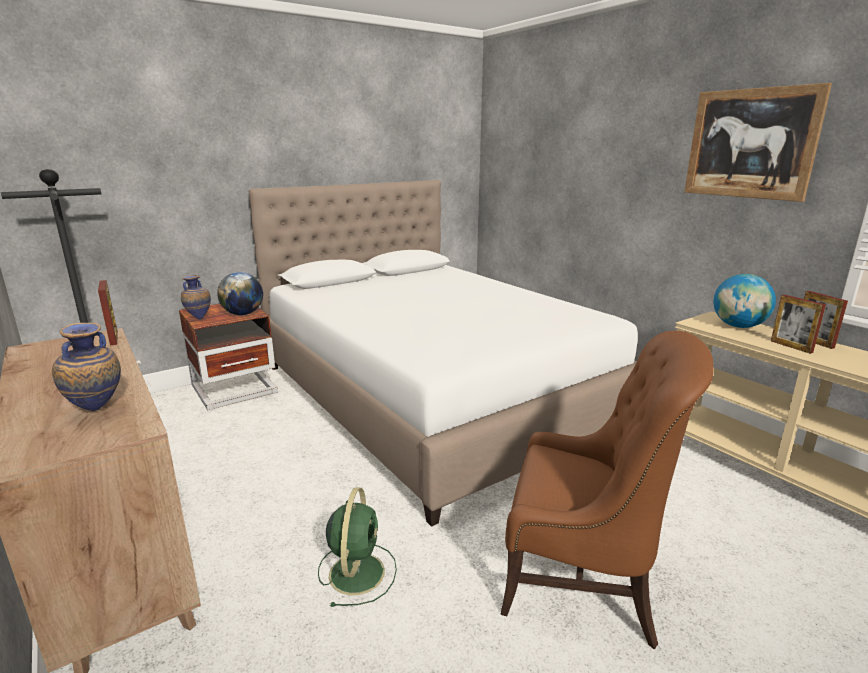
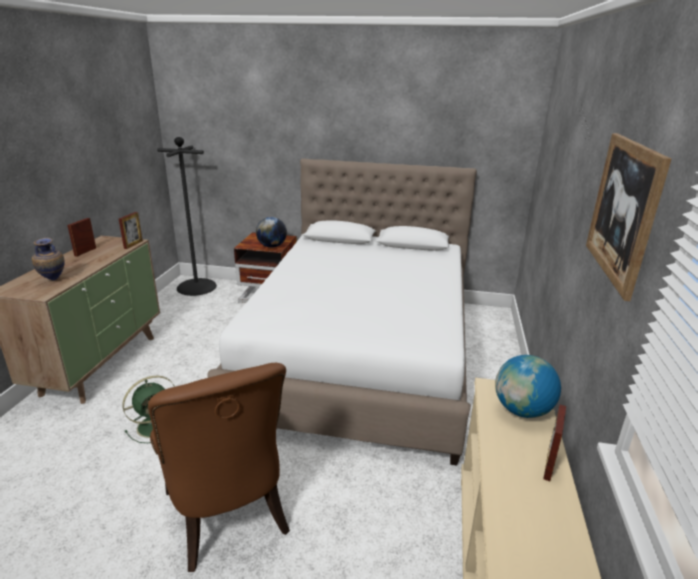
camera: 45 degrees right, 5 degrees up
vase [181,275,211,320] -> none
picture frame [771,295,826,354] -> picture frame moved to [67,218,96,257]

